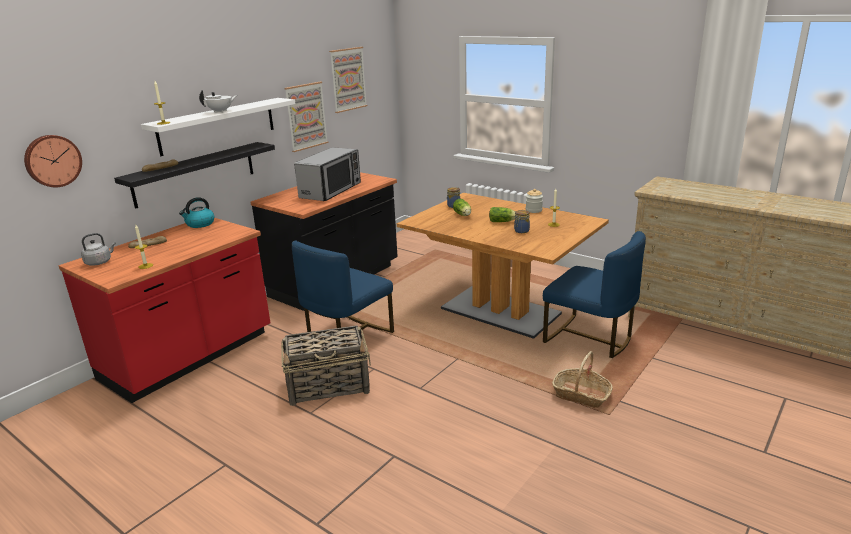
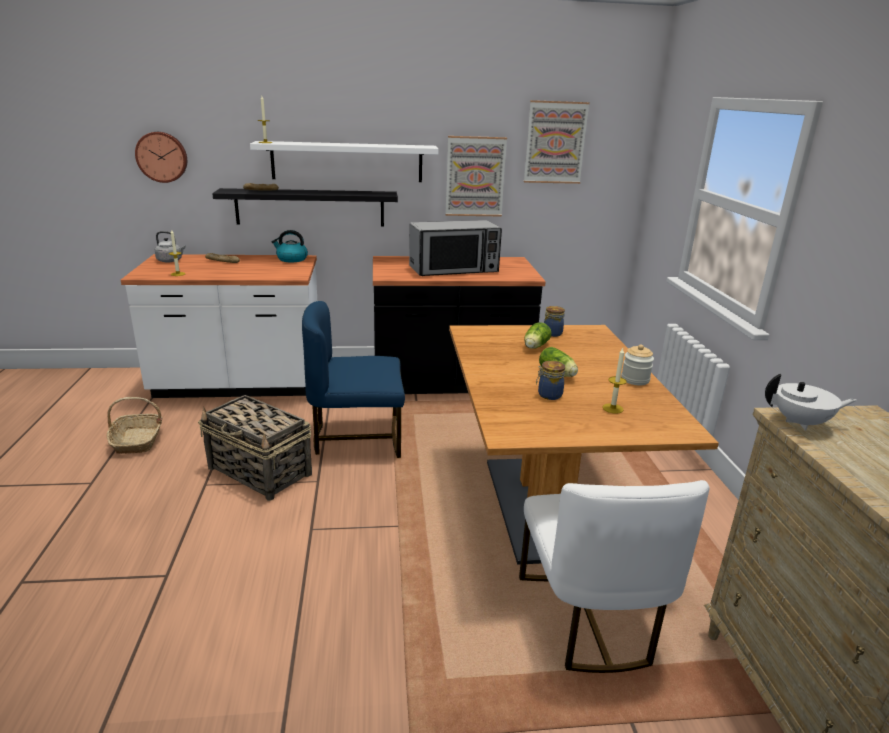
camera: 45 degrees right, 0 degrees up
red counter [59,218,270,403] -> white counter [121,254,317,398]
white teapot [199,90,237,113] -> white teapot moved to [765,374,857,431]
blue chair [543,231,646,358] -> white chair [519,480,709,673]
basket [552,351,613,408] -> basket moved to [106,397,162,454]

